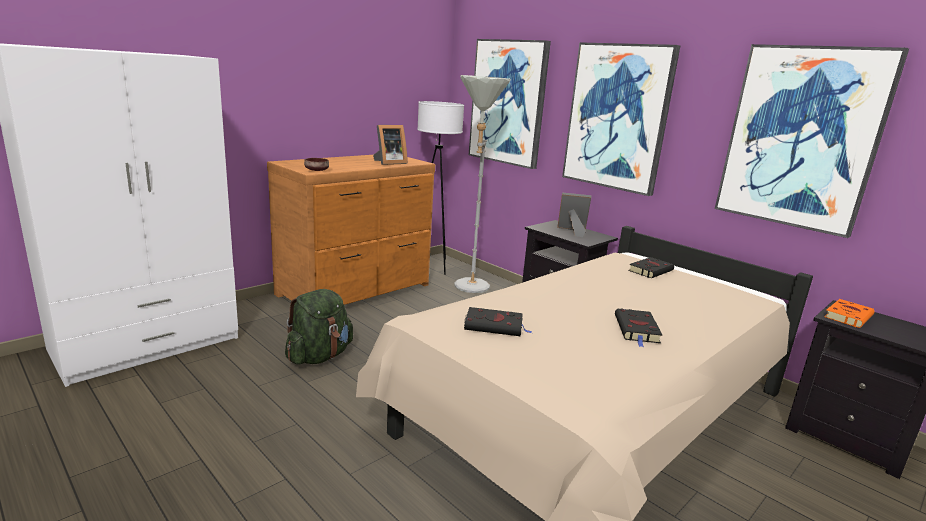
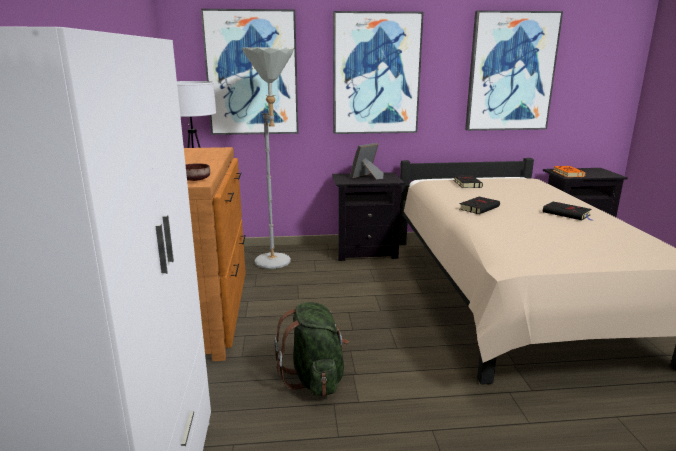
camera: 50 degrees left, 0 degrees up
picture frame [373,125,408,165] -> none
black book [464,307,532,336] -> black book moved to [459,197,500,214]

